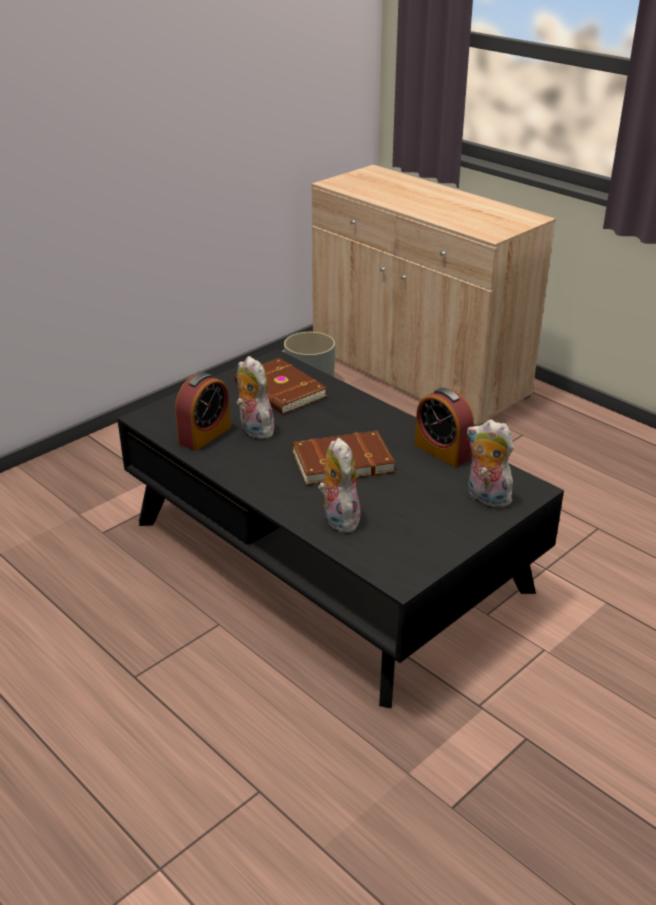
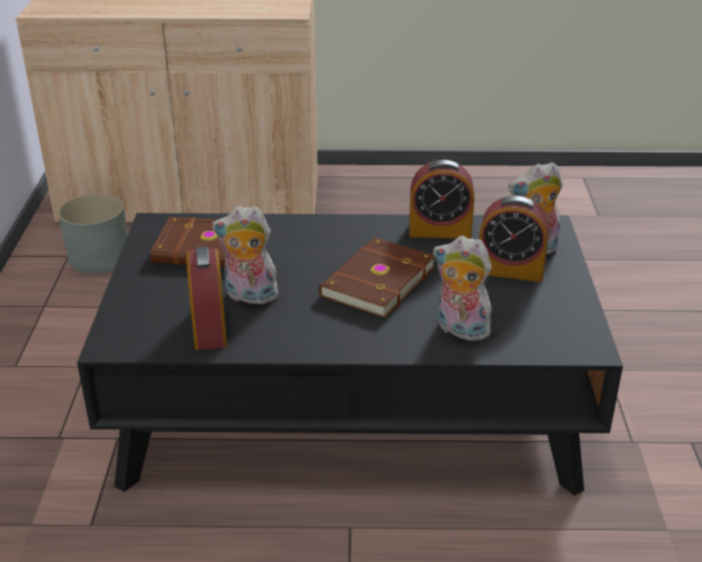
camera: 45 degrees left, 0 degrees up
none -> alarm clock [479,196,549,282]

